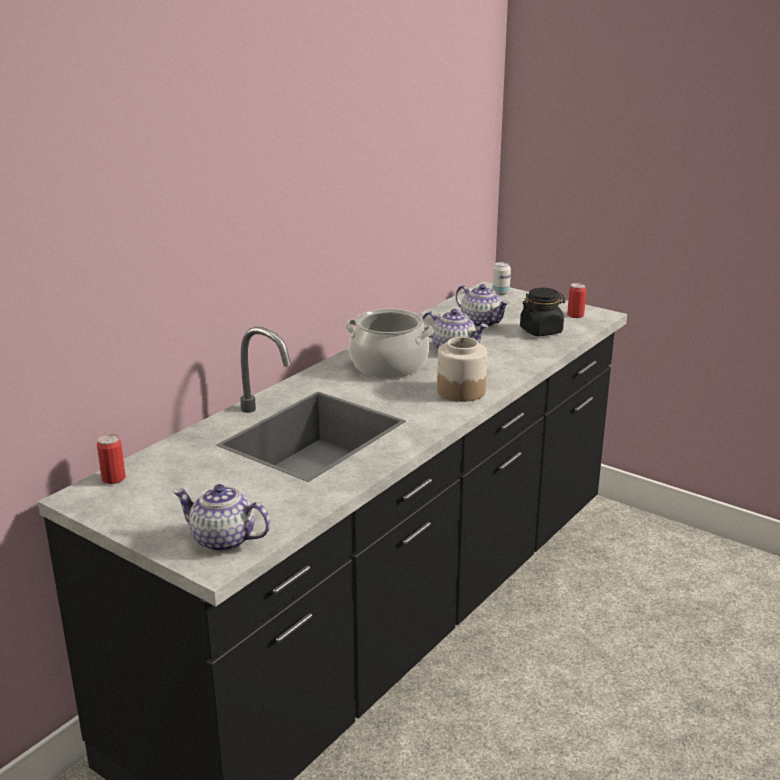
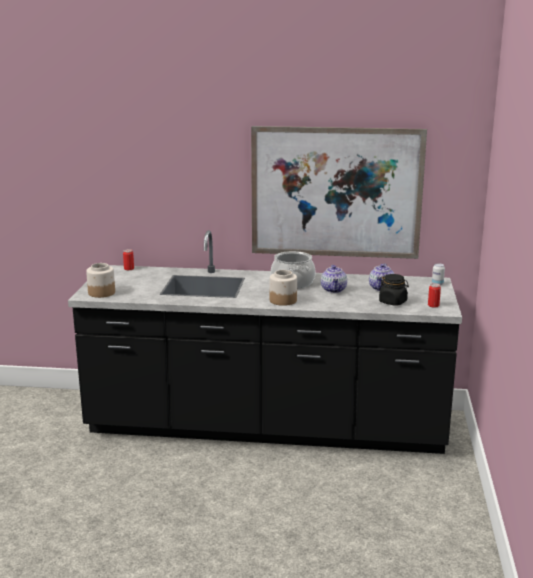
camera: 60 degrees right, 5 degrees down
teapot [173,484,271,552] -> jar [86,263,115,298]
none -> picture [251,126,427,259]

